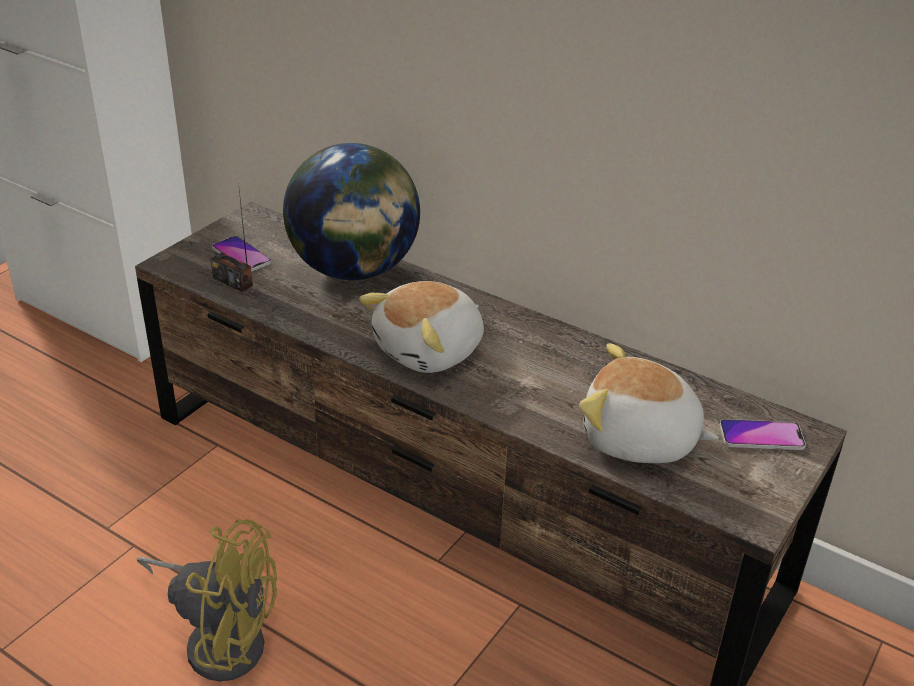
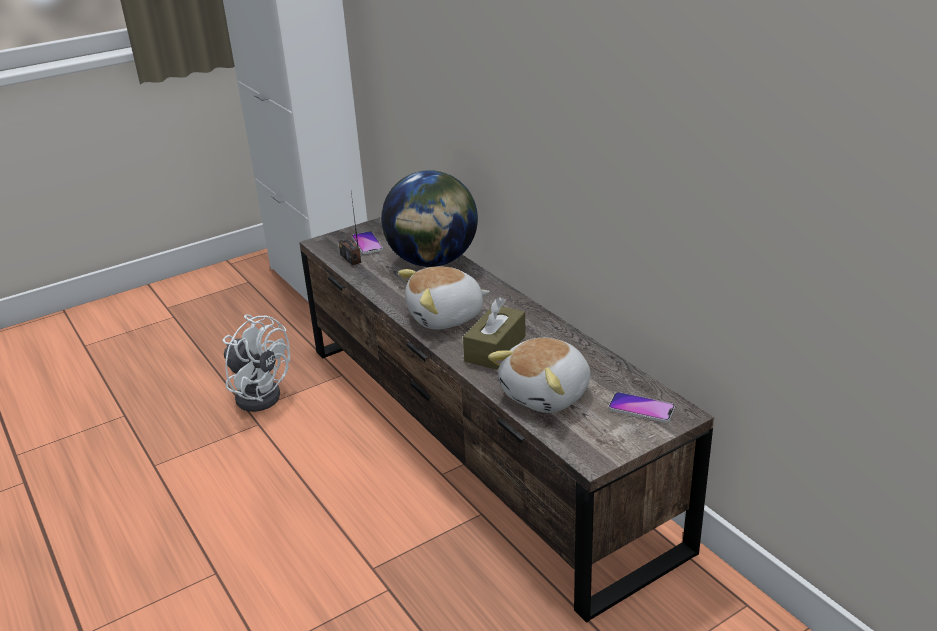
camera: 25 degrees right, 5 degrees down
yellow fan [137,519,277,681] -> none
plush toy [579,343,719,463] -> plush toy turned 90 degrees counterclockwise [488,338,591,413]
none -> white fan [223,315,290,412]
none -> brown tissue box [463,297,526,370]

